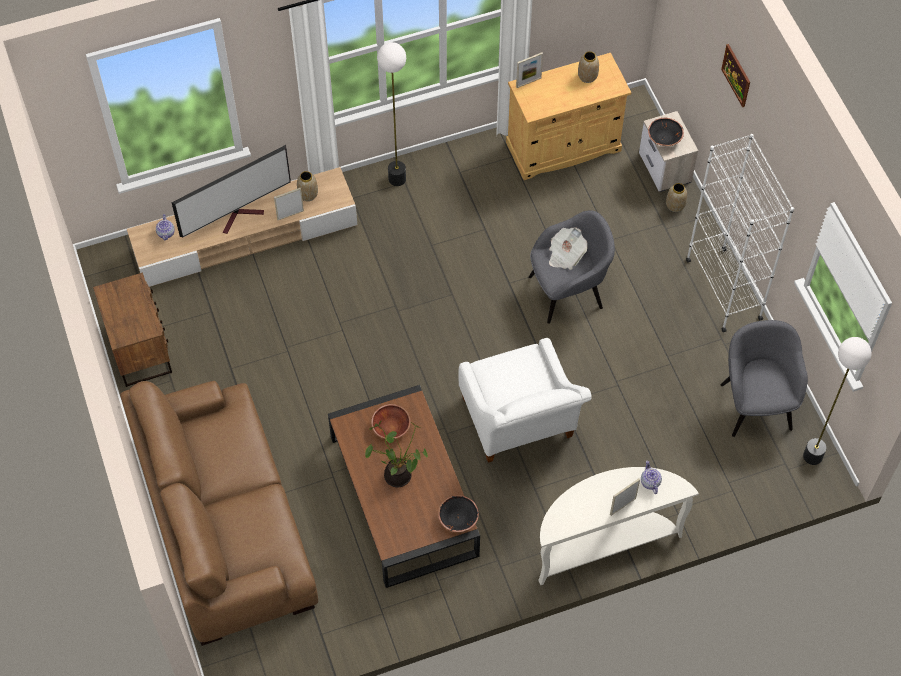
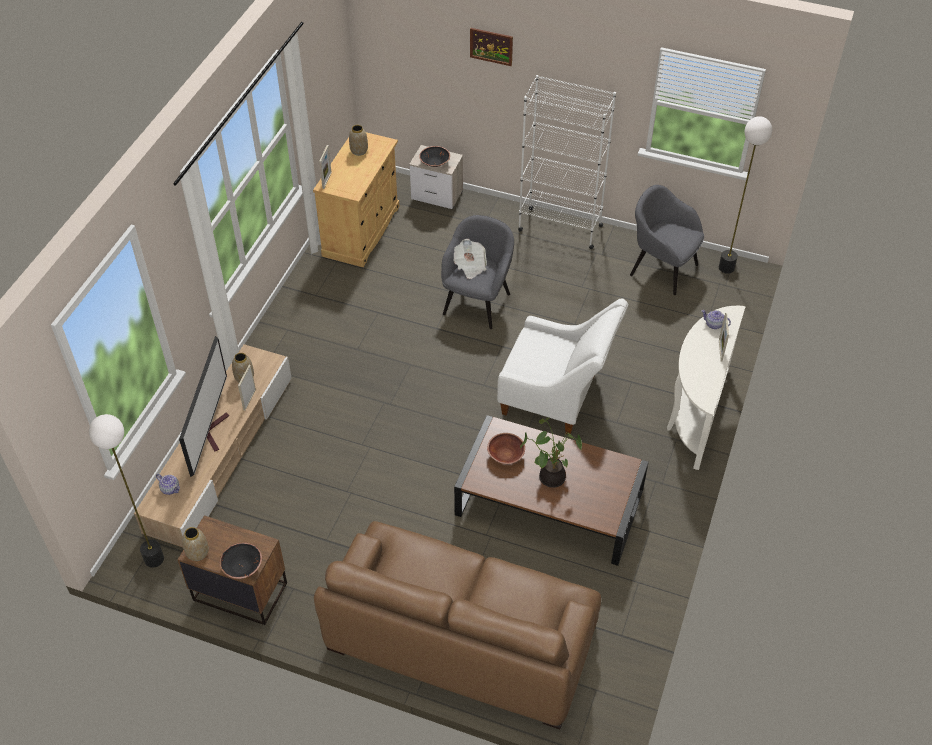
camera: 50 degrees left, 10 degrees down
floor lamp [377,42,406,186] -> floor lamp moved to [89,414,164,568]
black bowl [438,495,479,532] -> black bowl moved to [219,543,262,579]
vase [666,183,687,212] -> vase moved to [182,527,209,561]

